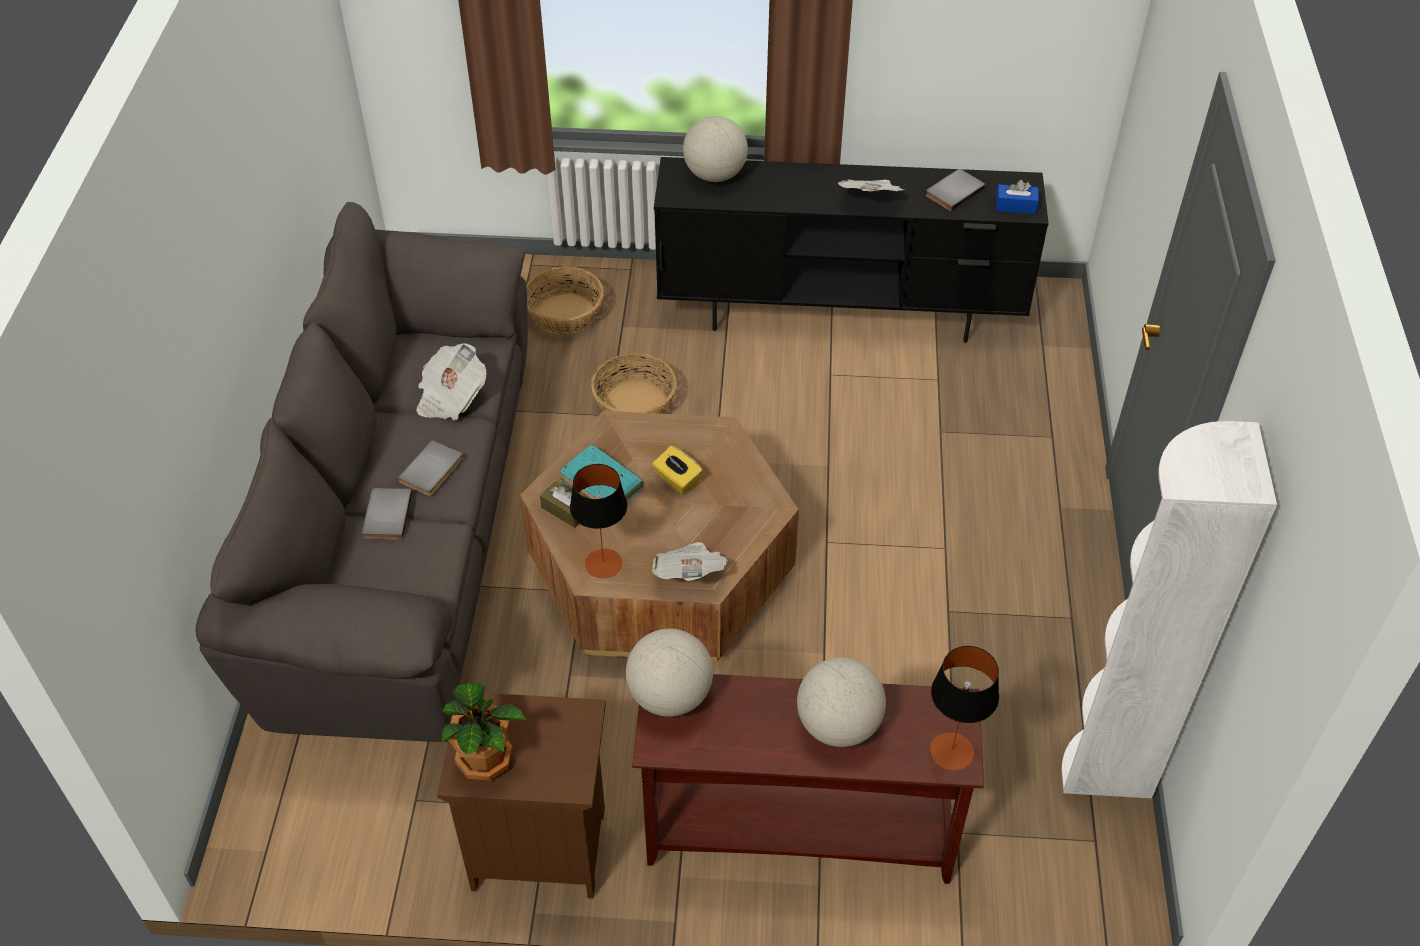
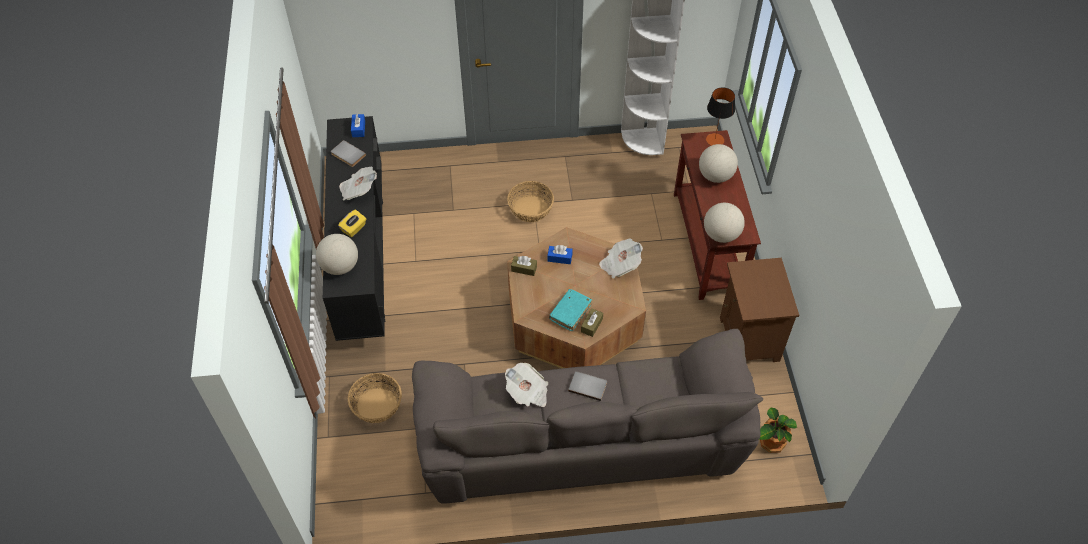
camera: 100 degrees left, 5 degrees up
grey book [362,488,412,540] -> none
potted plant [441,683,526,781] -> potted plant moved to [759,408,797,453]
table lamp [570,464,627,578] -> none
basket [591,353,677,414] -> basket moved to [507,181,554,222]
yellow tissue box [652,446,703,495] -> yellow tissue box moved to [338,209,366,237]
none -> brown tissue box [511,256,537,276]
none -> blue tissue box [547,245,573,264]

